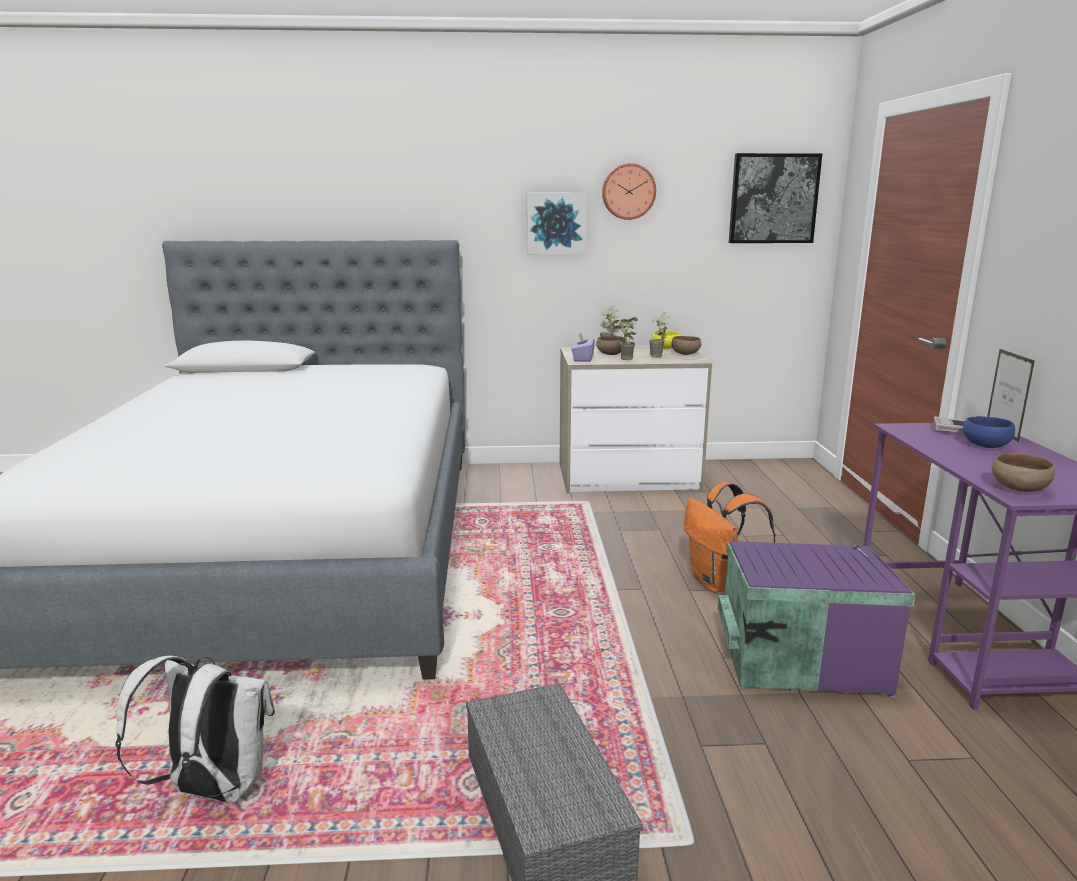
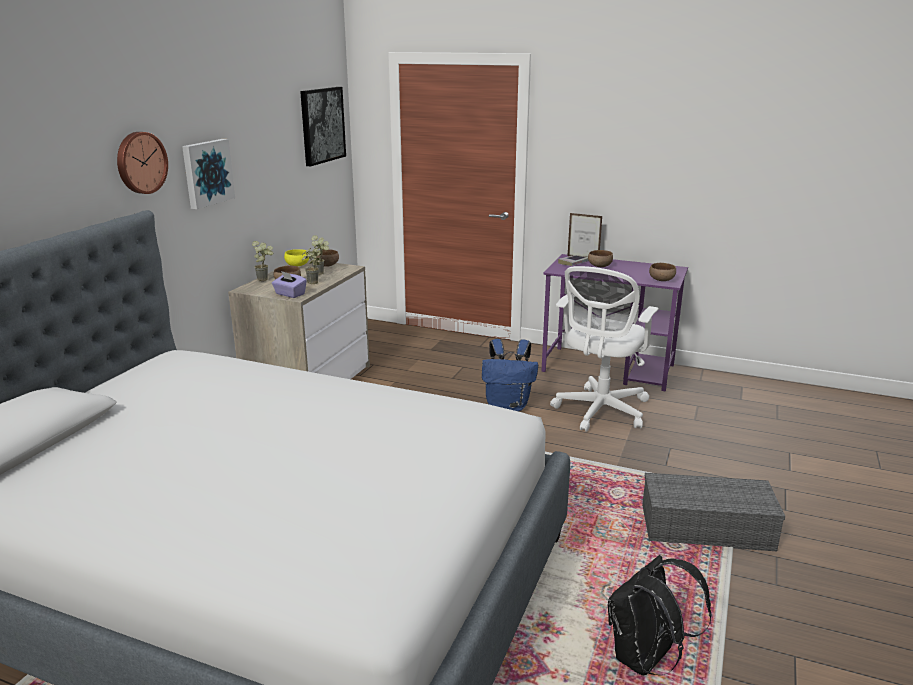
camera: 65 degrees left, 5 degrees up
white backpack [115,656,275,803] -> black backpack [608,555,712,675]
wall clock [602,163,656,220] -> wall clock moved to [117,132,168,194]
orange backpack [684,482,776,593] -> blue backpack [482,339,538,411]
purple storage box [718,541,915,697] -> white office chair [550,266,658,432]
blue bowl [963,416,1015,448] -> brown bowl [588,250,613,267]

